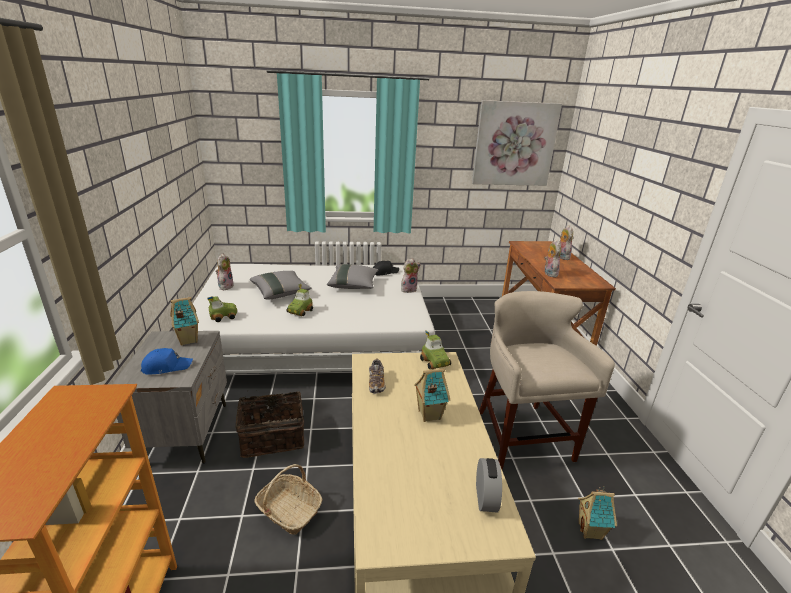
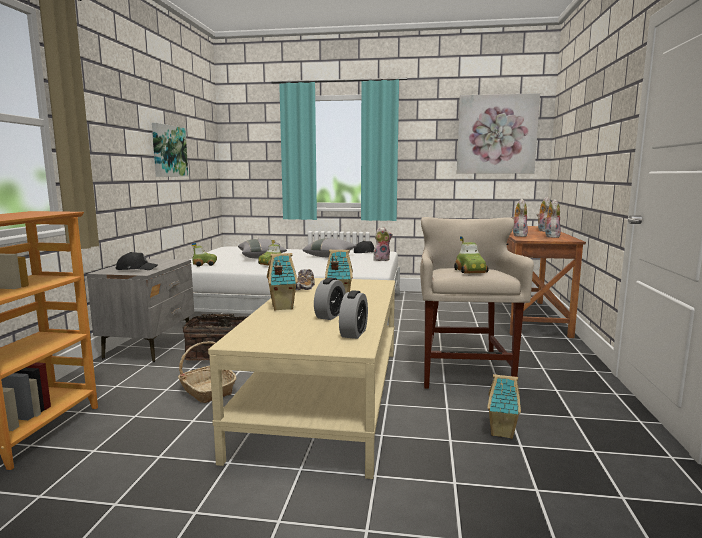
camera: 15 degrees right, 15 degrees down
blue cap [141,348,193,375] -> black cap [116,252,158,270]
toy house [170,297,199,345] -> toy house moved to [267,253,298,311]
plush toy [215,254,234,290] -> plush toy moved to [543,199,561,238]
toy car [420,331,451,369] -> toy car moved to [454,236,489,274]
none -> picture [152,123,188,177]
none -> alarm clock [314,277,346,320]

